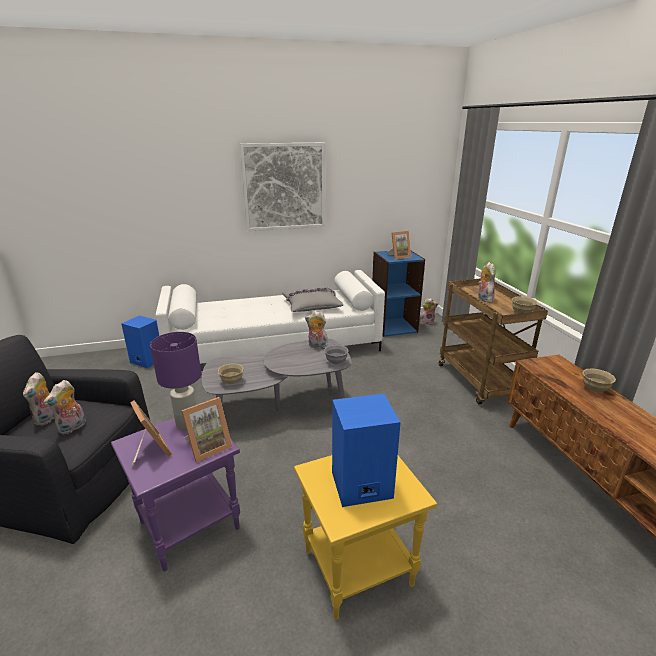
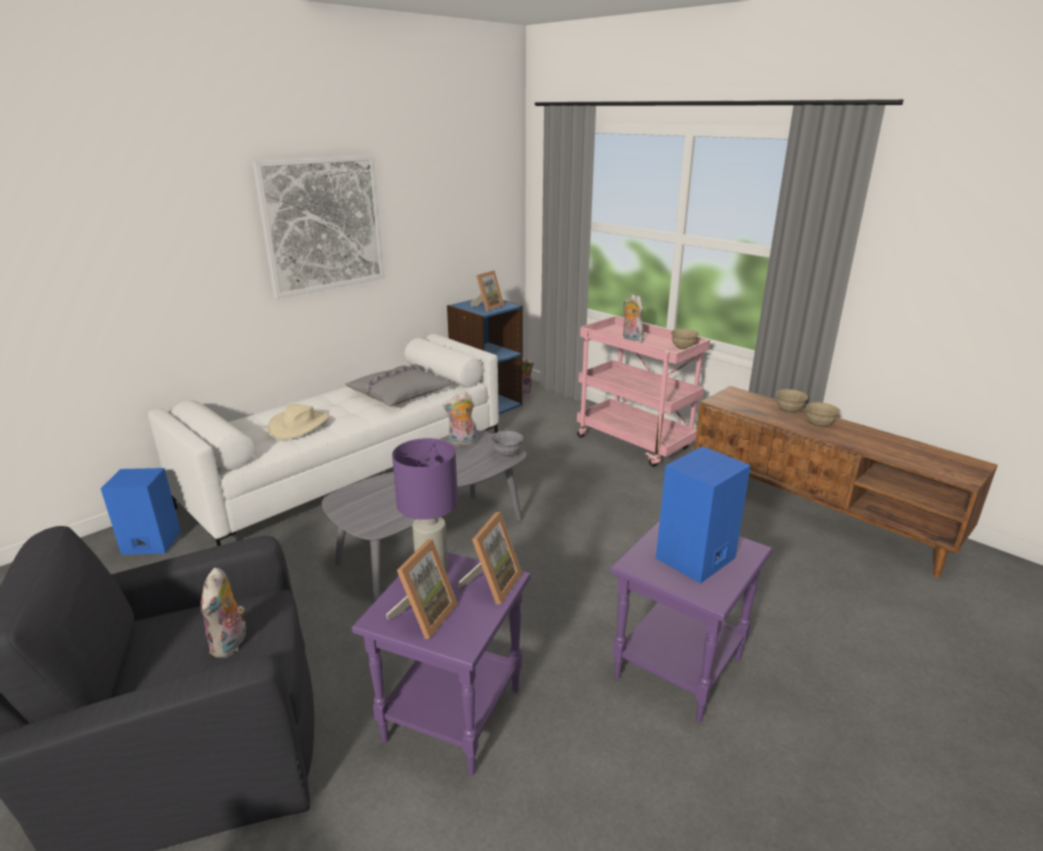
camera: 30 degrees left, 0 degrees up
plush toy [23,372,54,426] -> none
picture frame [131,401,172,468] -> picture frame turned 90 degrees clockwise [386,539,458,639]
beige bowl [218,363,244,384] -> beige bowl moved to [805,402,840,427]
yellow side table [294,455,437,620] -> purple side table [610,520,773,723]
brown cart [439,278,548,404] -> pink cart [577,316,710,467]
none -> beige hat [268,404,329,440]

